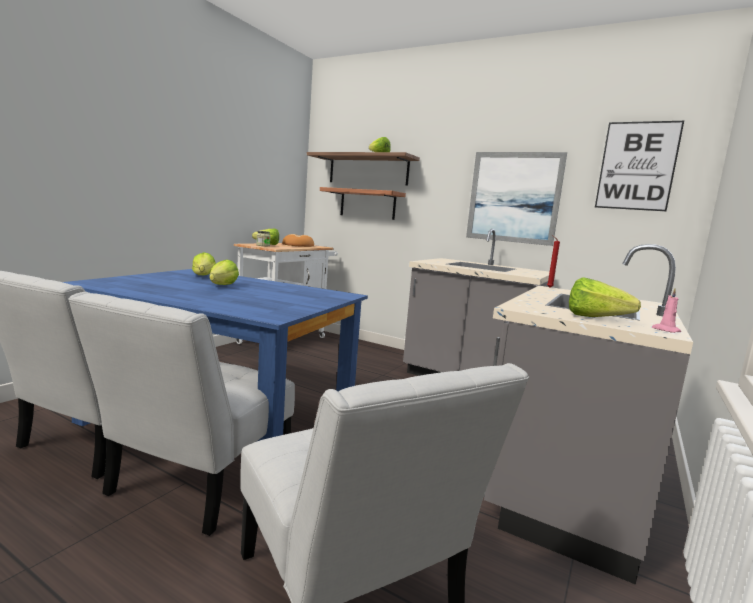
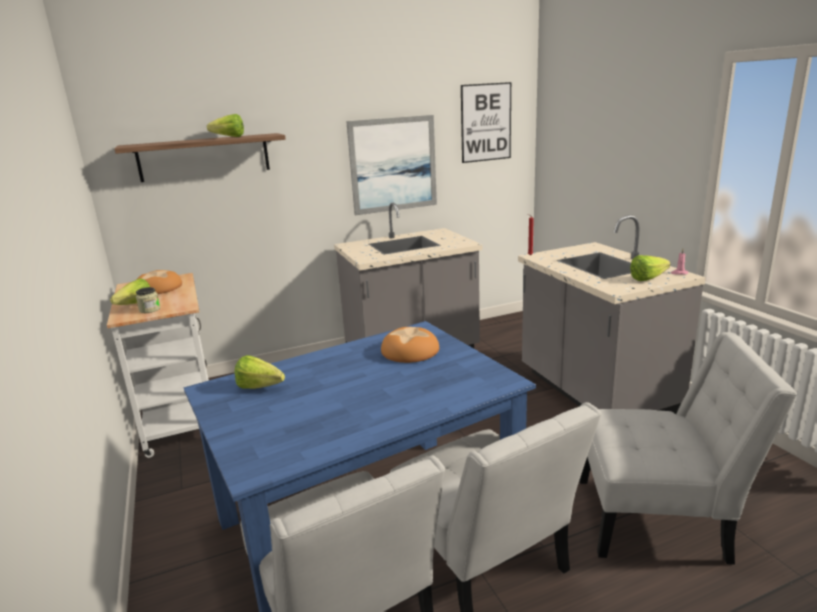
camera: 50 degrees left, 10 degrees up
lettuce [209,260,239,285] -> none
shelf [320,187,406,220] -> none
none -> bread [381,327,439,363]

